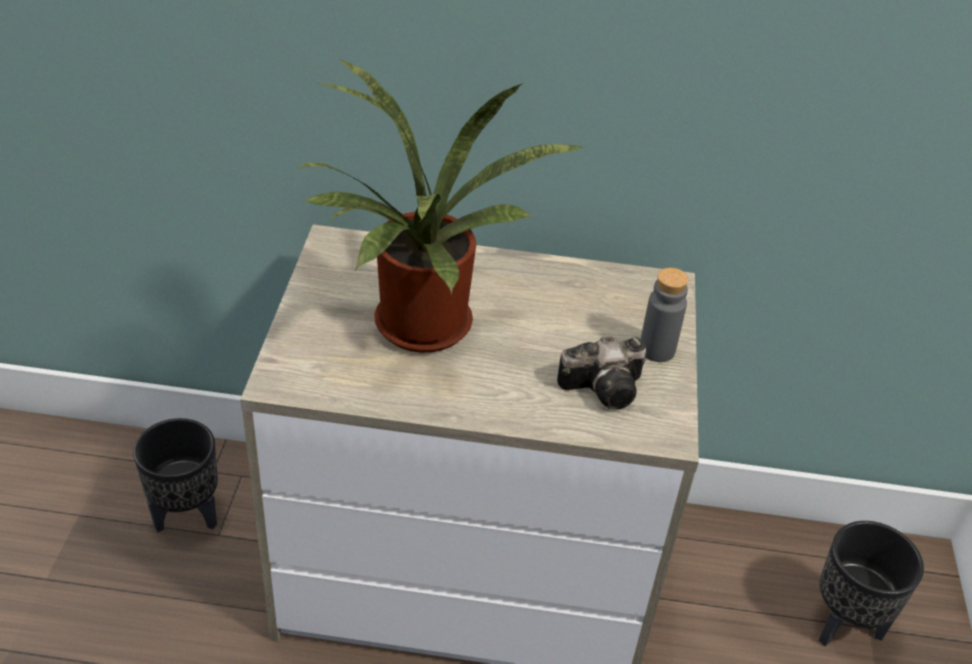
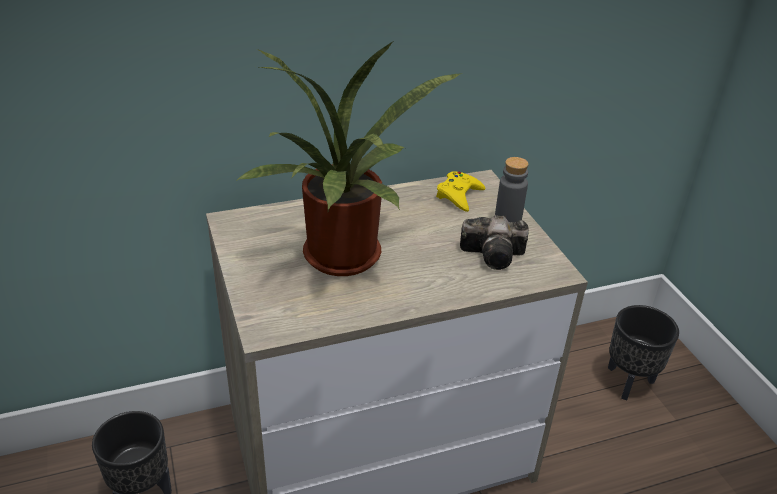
camera: 25 degrees left, 5 degrees down
camera [557,337,646,410] -> camera turned 45 degrees clockwise [460,215,529,270]
none -> yellow game controller [436,171,485,212]

